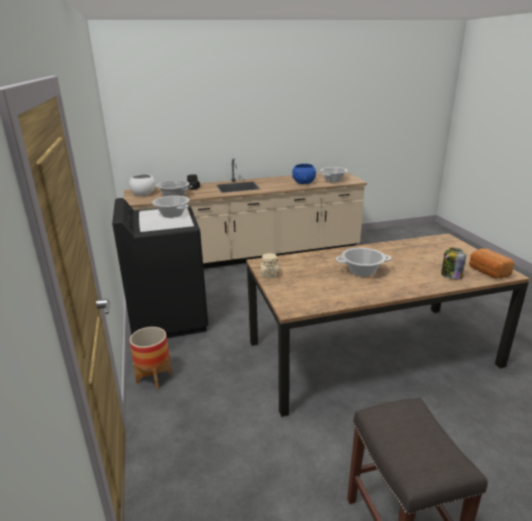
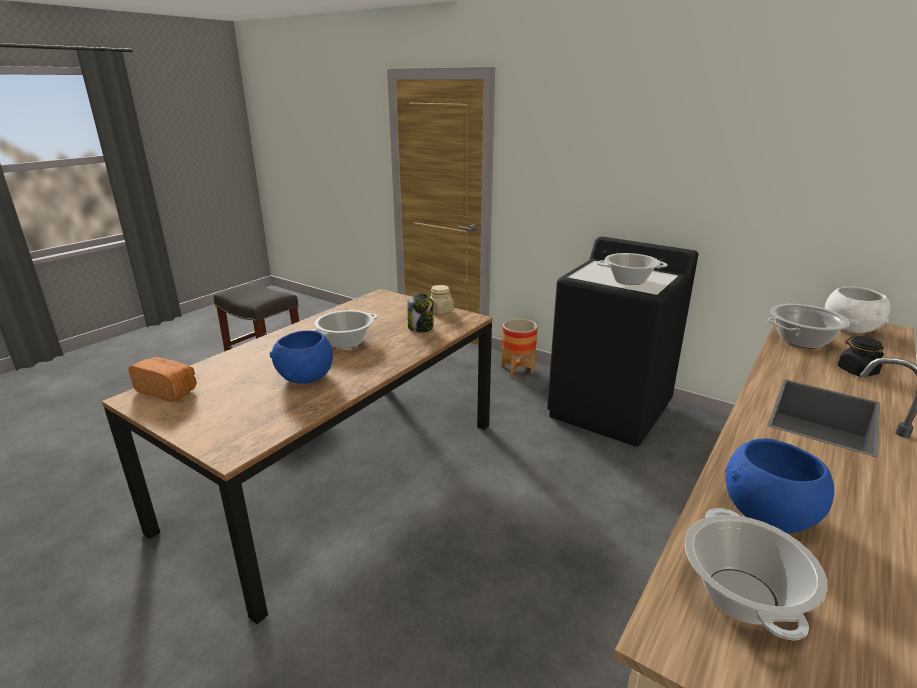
camera: 140 degrees right, 0 degrees up
jar [441,248,466,279] -> jar moved to [407,293,433,333]
none -> blue bowl [270,330,333,384]

